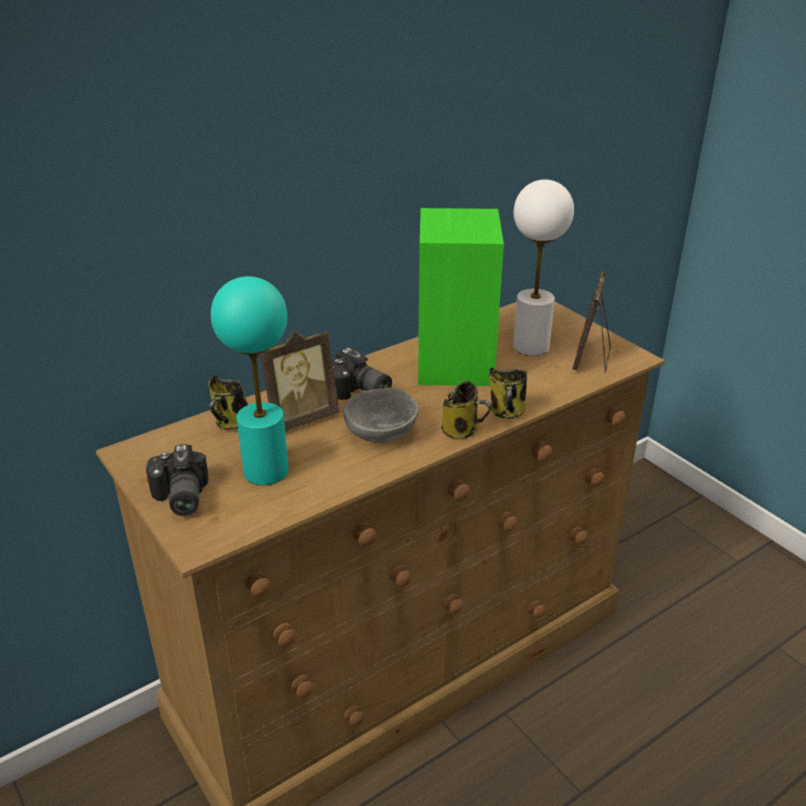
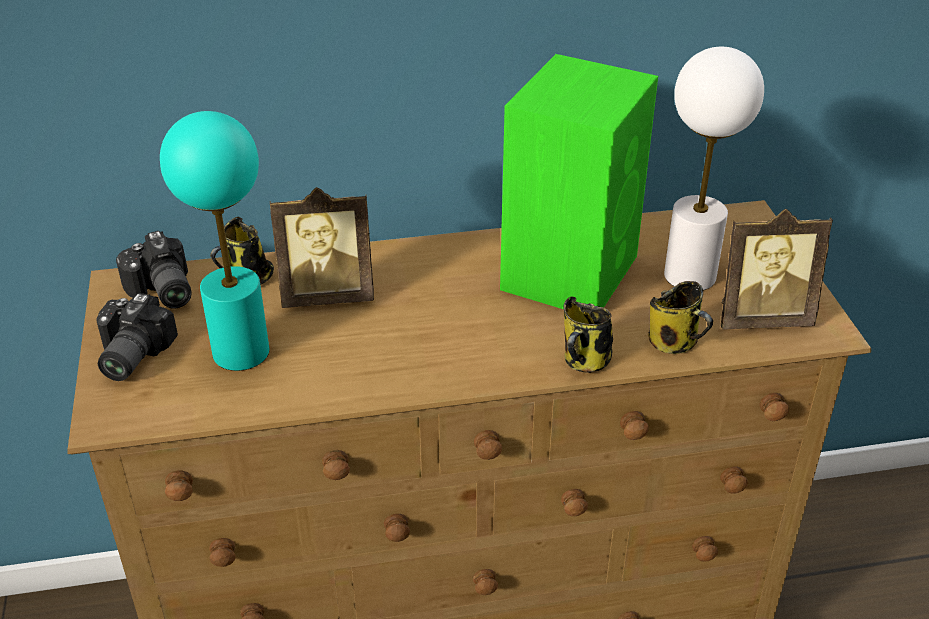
camera: 25 degrees right, 5 degrees up
camera [333,348,392,400] -> camera moved to [116,231,192,309]
grey bowl [343,388,419,443] -> none
mug [441,381,492,439] -> mug moved to [648,281,713,354]
picture frame [572,271,611,373] -> picture frame turned 135 degrees counterclockwise [721,209,833,329]

